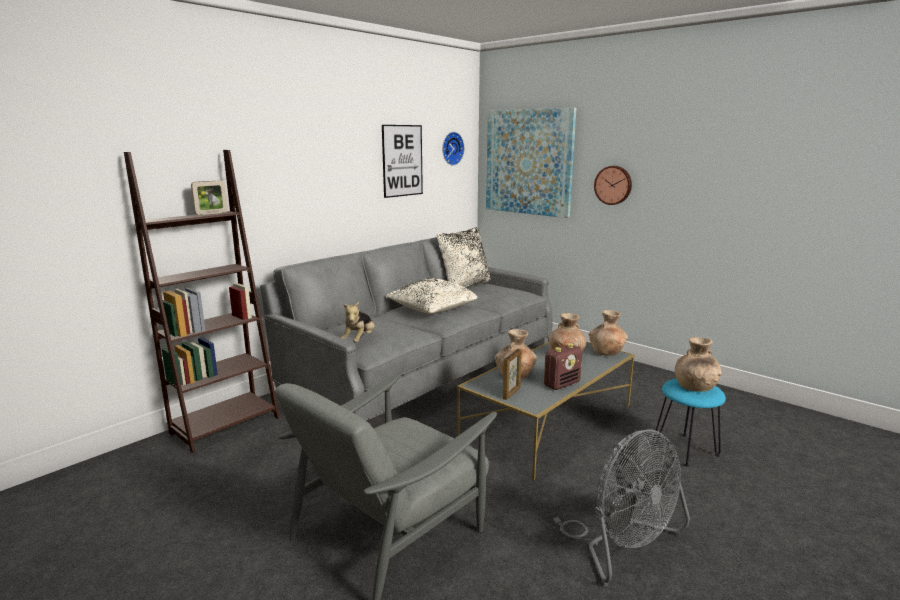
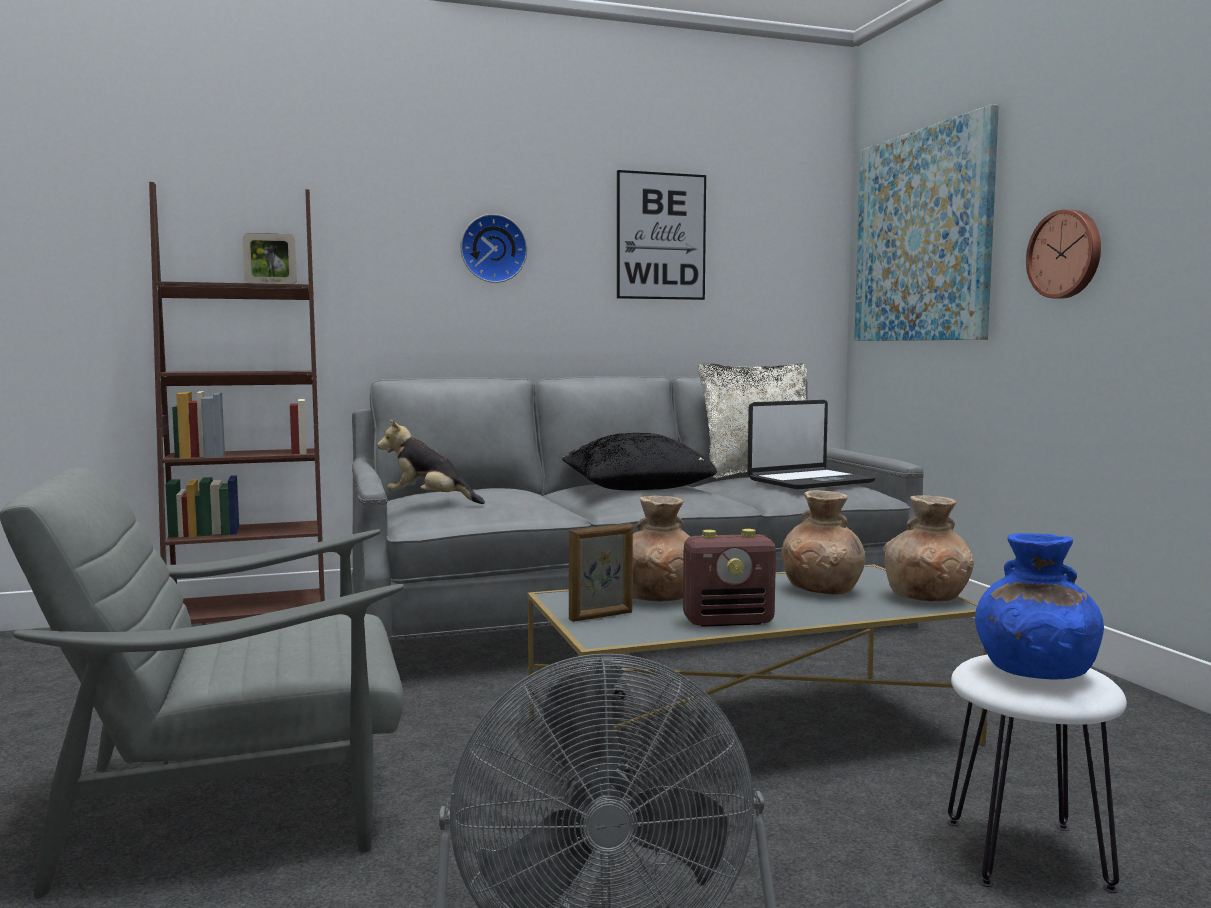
camera: 30 degrees right, 10 degrees down
plush toy [341,302,375,343] -> plush toy turned 60 degrees clockwise [377,419,485,504]
beige pillow [386,278,477,314] -> black pillow [561,433,717,490]
wall clock [442,132,464,166] -> wall clock moved to [461,214,527,283]
turquoise stool [652,378,726,467] -> white stool [947,655,1127,893]
brown vase [675,337,722,392] -> blue vase [975,533,1104,680]
none -> laptop [747,400,875,490]

